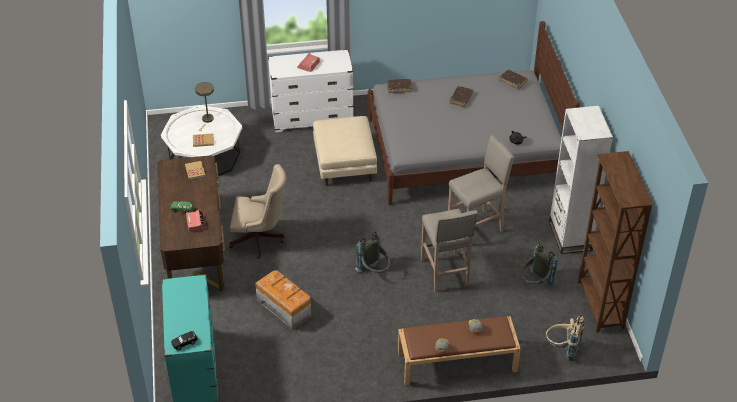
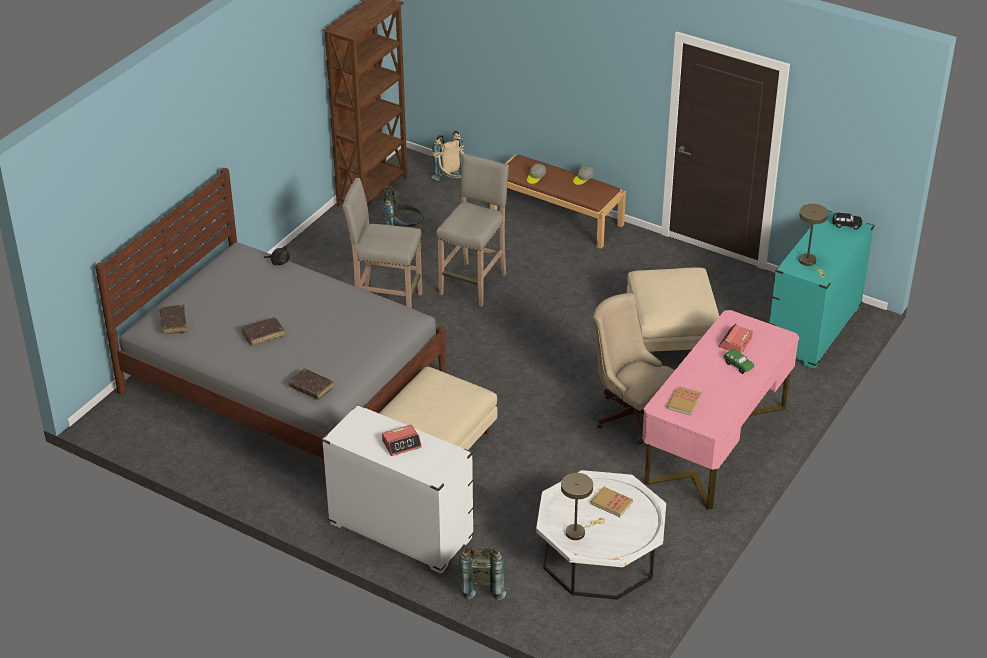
camera: 140 degrees left, 5 degrees down
brown desk [157,155,225,291] -> pink desk [642,310,799,510]
storage box [255,270,311,330] -> beige ottoman [627,267,719,352]
grey backpack [355,231,390,273] -> grey backpack moved to [459,546,506,600]
white bookcase [549,106,613,254] -> none
none -> beige table lamp [799,204,828,277]

